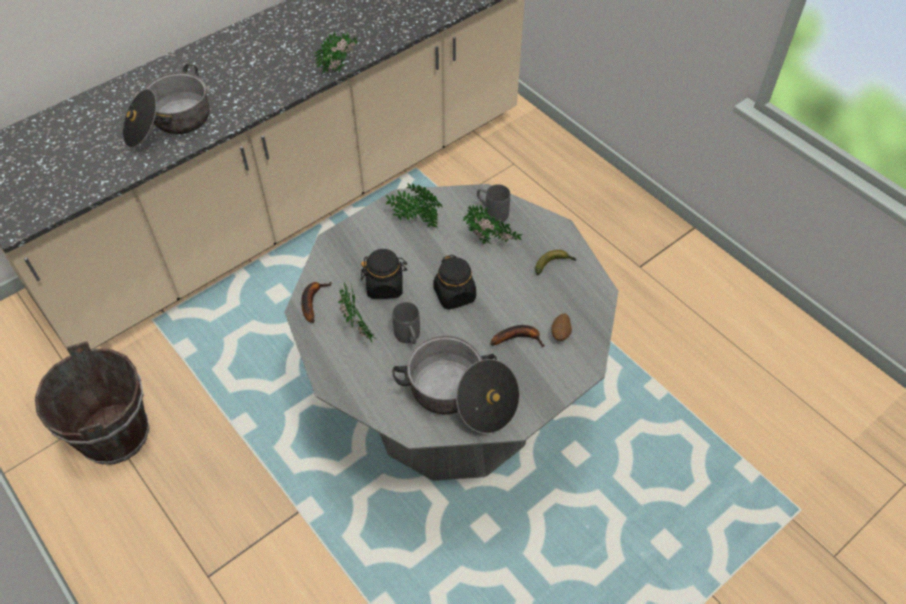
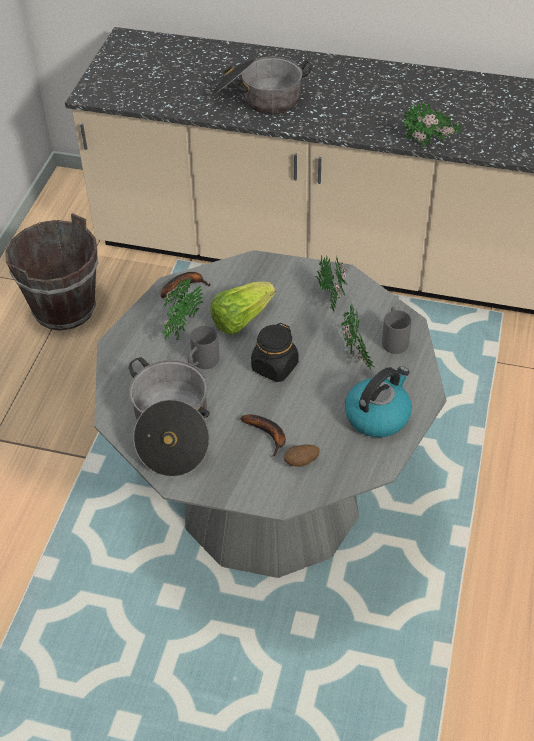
camera: 55 degrees right, 5 degrees down
black jar [361,249,407,299] -> lettuce [210,282,275,335]
banana [535,250,577,275] -> kettle [345,366,412,438]

